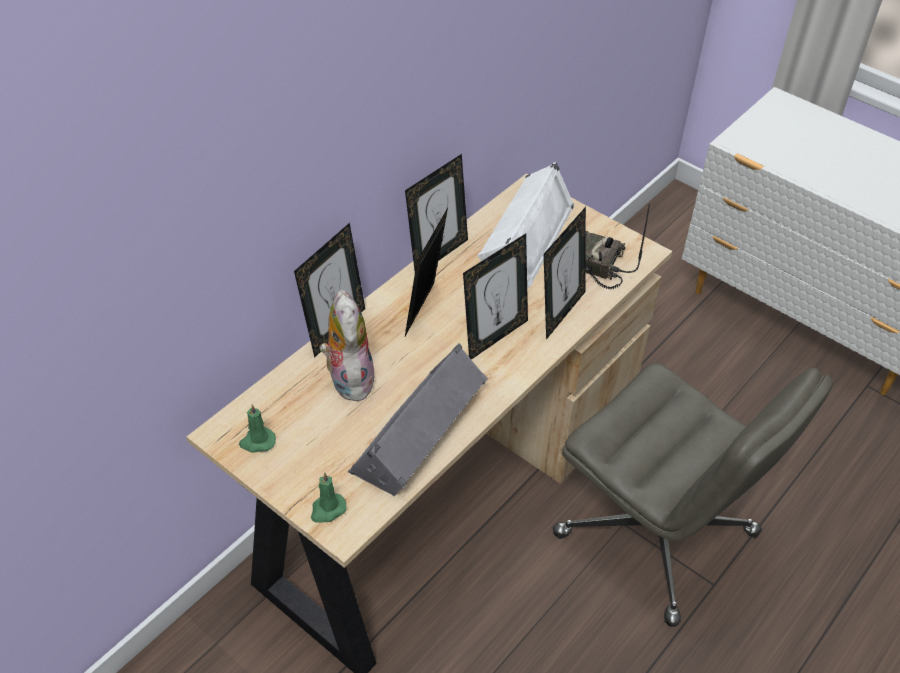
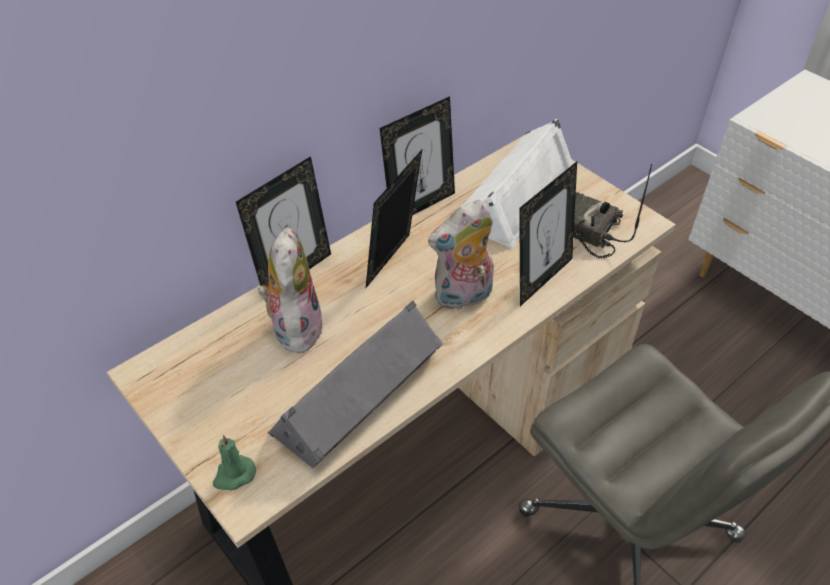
camera: 10 degrees right, 0 degrees up
green candle [239,404,276,453] -> none
picture frame [463,234,528,359] -> plush toy [428,200,494,310]

